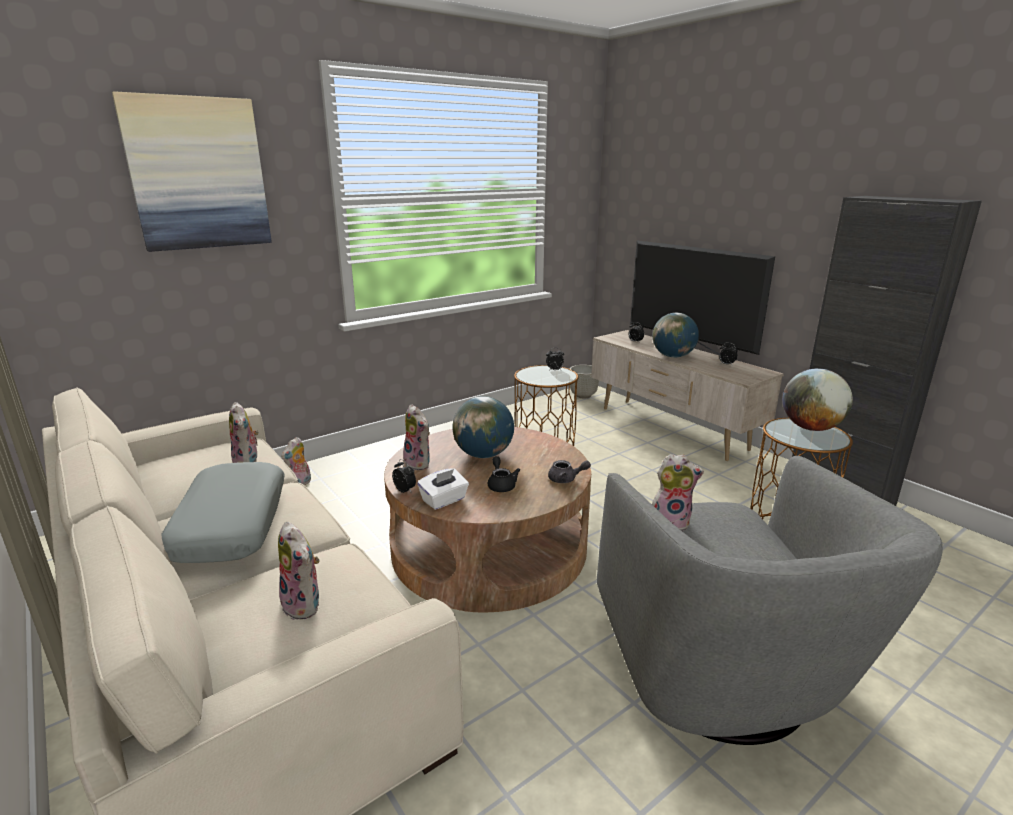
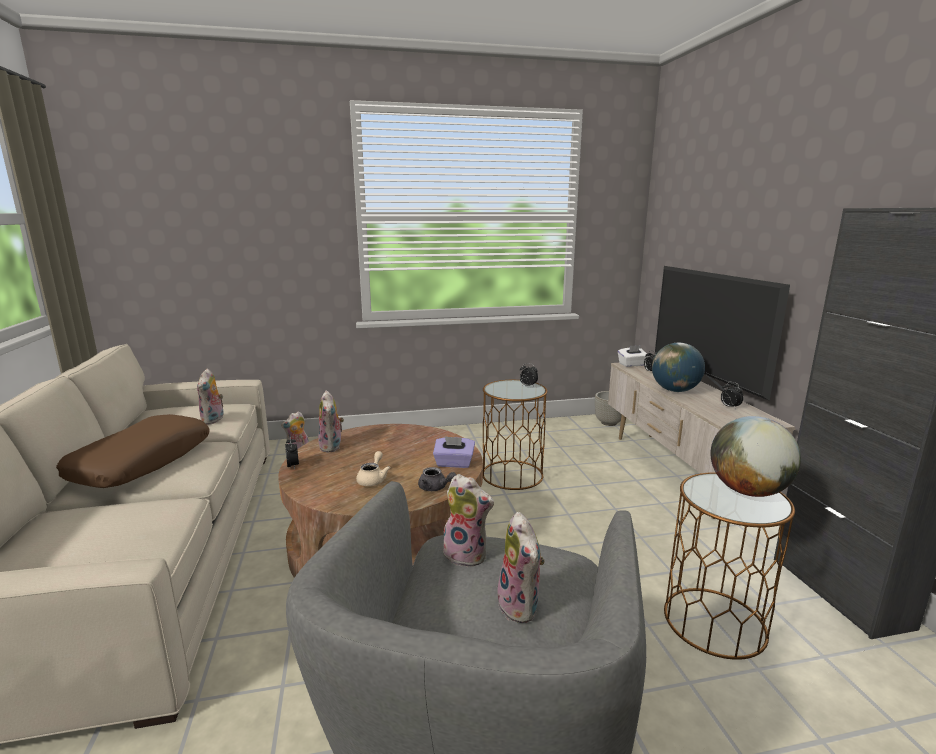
camera: 25 degrees right, 5 degrees down
picture [112,91,272,252] -> none
grey pillow [161,462,285,563] -> brown pillow [56,414,210,488]
plush toy [278,522,320,620] -> plush toy moved to [497,512,545,623]
white tissue box [417,468,469,510] -> white tissue box moved to [618,345,649,367]
globe [452,396,514,458] -> none
black teapot [488,456,520,492] -> beige teapot [356,451,390,486]
none -> purple tissue box [433,436,475,468]

